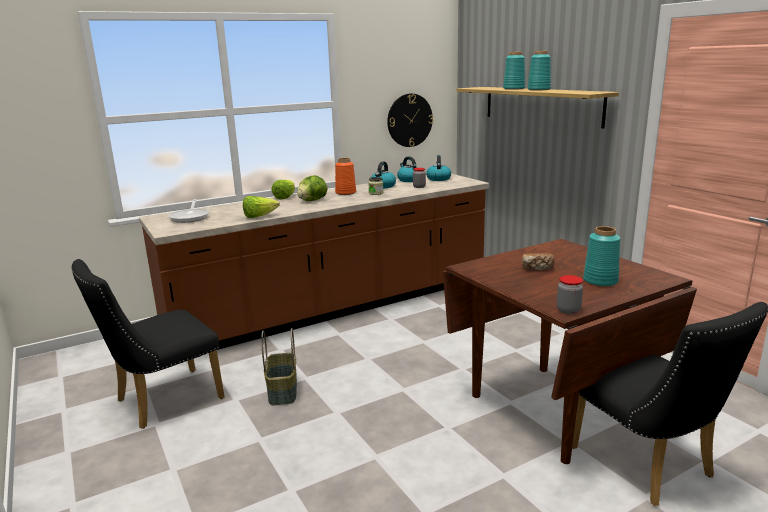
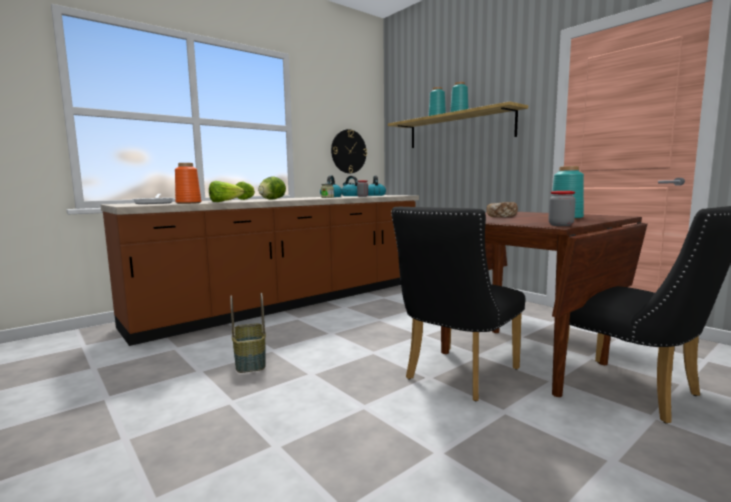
camera: 10 degrees left, 10 degrees down
black chair [71,259,225,429] -> black chair moved to [391,207,526,401]
orange vase [335,158,356,195] -> orange vase moved to [175,163,202,204]

